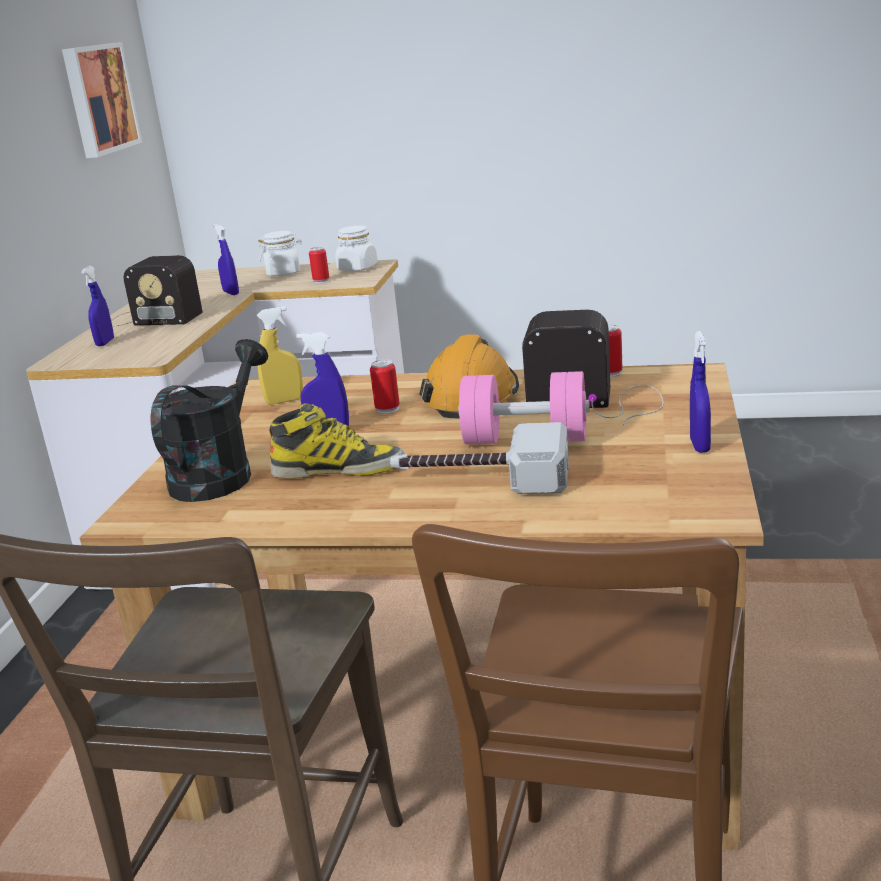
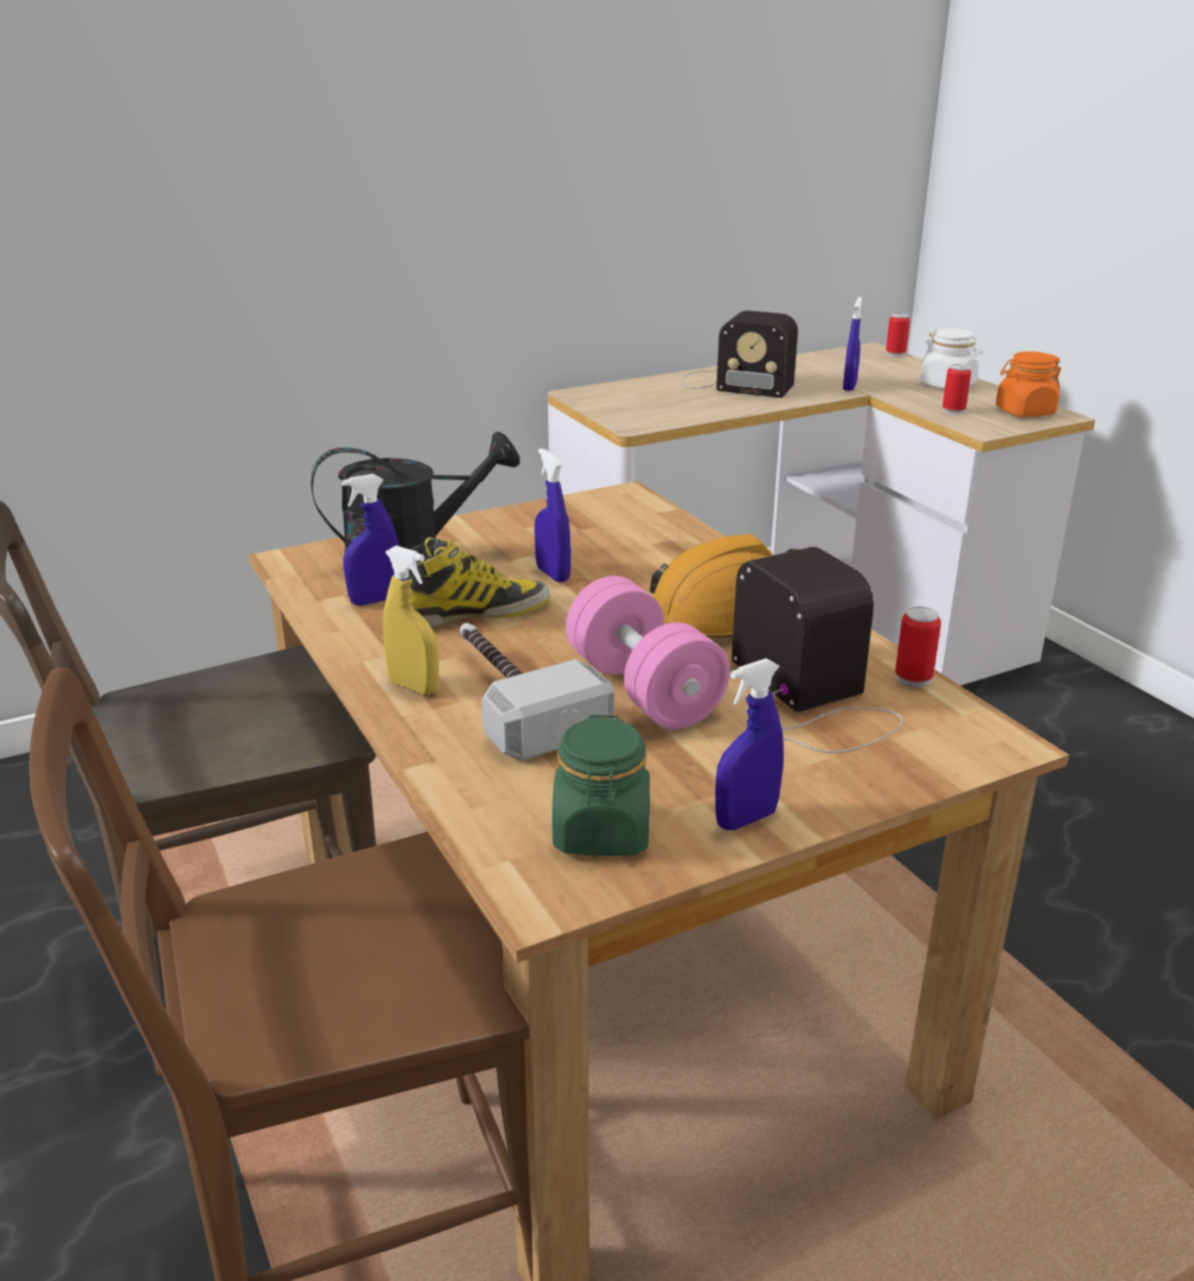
camera: 50 degrees right, 5 degrees up
picture [62,42,142,158] -> none
blue spray bottle [81,266,114,346] -> blue spray bottle moved to [342,474,399,606]
radio [111,255,203,327] -> radio turned 45 degrees counterclockwise [681,311,798,398]
yellow spray bottle [257,306,303,405] -> yellow spray bottle moved to [383,545,439,694]
boot [269,403,405,479] -> boot turned 75 degrees counterclockwise [408,537,550,627]
white jar [335,226,378,271] -> orange jar [996,351,1061,417]
can [370,359,400,414] -> can moved to [886,313,910,357]
none -> green jar [552,715,650,856]

